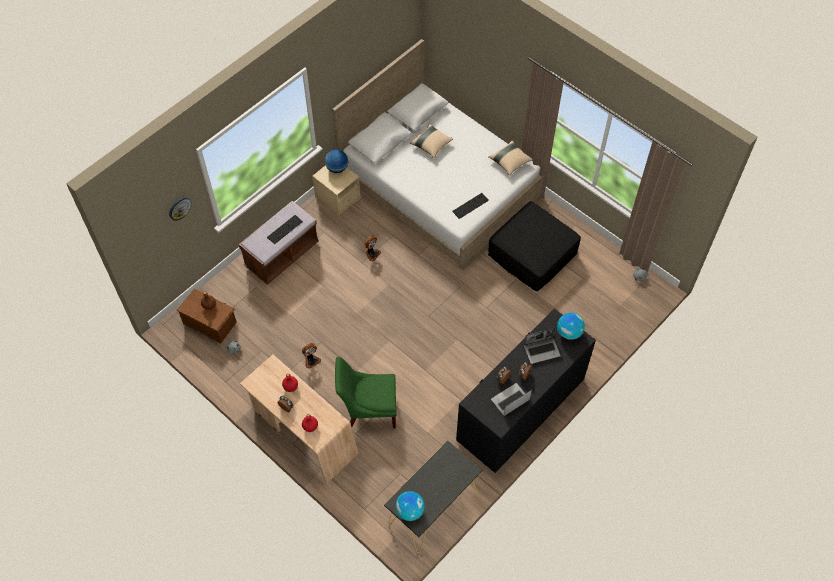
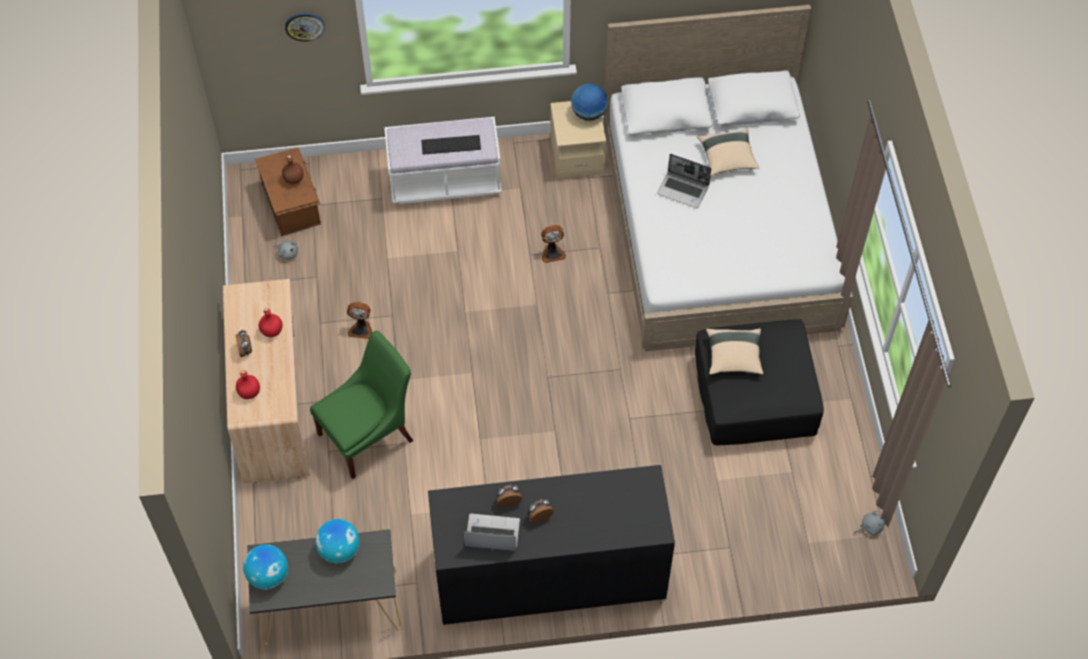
camera: 40 degrees right, 0 degrees up
brown bench [239,201,319,285] -> white bench [384,117,502,204]
green chair [335,357,396,429] -> green chair turned 105 degrees clockwise [310,330,413,479]
keyboard [452,193,489,219] -> none
beige pillow [488,141,533,176] -> beige pillow moved to [706,328,763,375]
laptop [524,328,561,364] -> laptop moved to [657,154,711,208]
globe [557,312,585,340] -> globe moved to [315,519,360,563]

